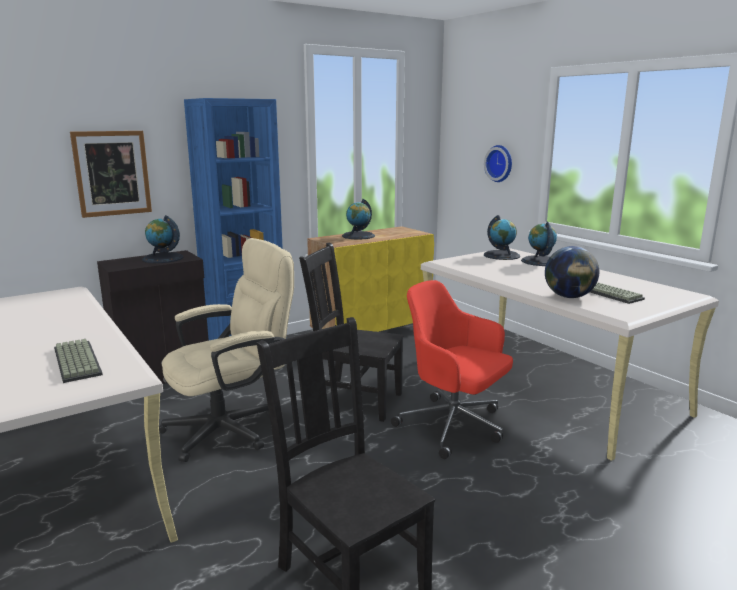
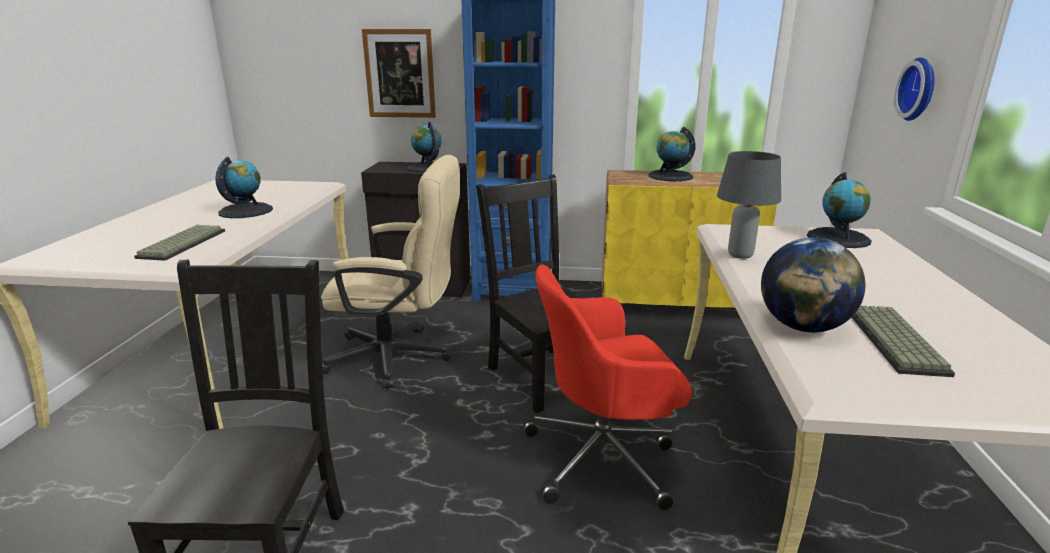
camera: 40 degrees right, 5 degrees up
red office chair [391,280,513,459] -> red office chair turned 90 degrees counterclockwise [523,265,692,510]
globe [521,221,557,266] -> globe moved to [215,157,273,218]
none -> grey table lamp [717,151,781,259]

